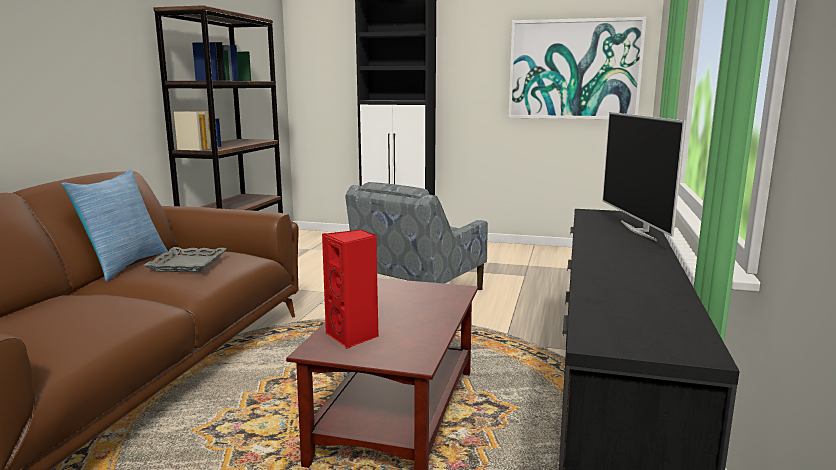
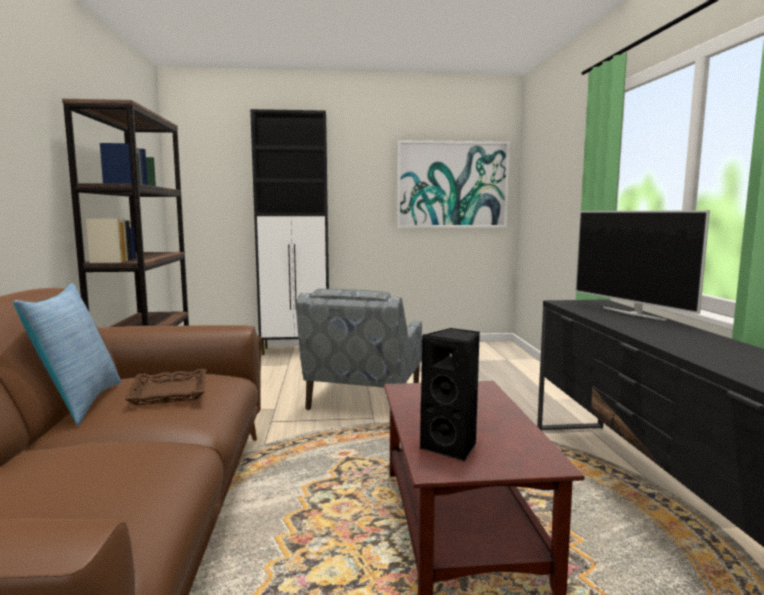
camera: 20 degrees left, 5 degrees down
grey tray [143,247,226,272] -> brown tray [125,369,206,405]
red speaker [322,230,379,349] -> black speaker [420,328,480,461]

